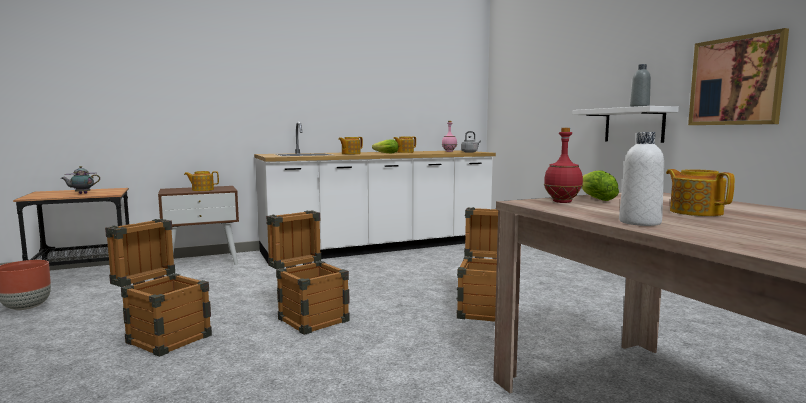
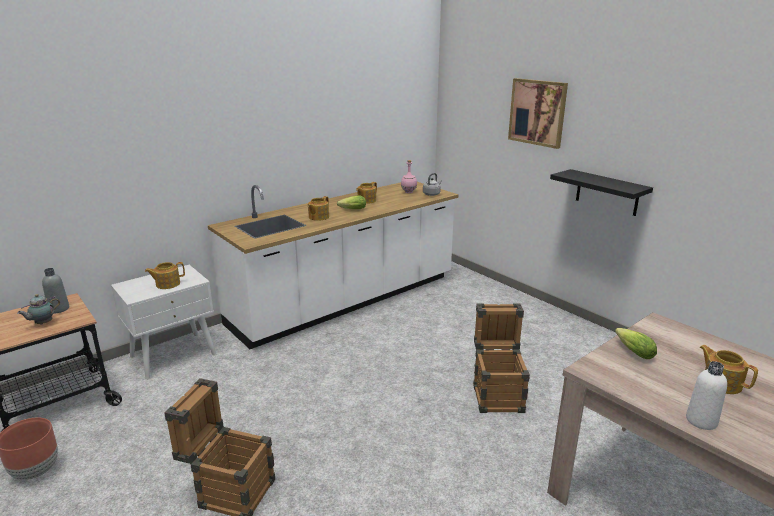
camera: 15 degrees left, 15 degrees up
brown nightstand [158,186,239,265] -> white nightstand [111,265,216,380]
crate [266,211,349,335] -> none
red bottle [544,128,583,203] -> none
white shelf [572,106,679,143] -> black shelf [550,169,653,216]
grey bottle [630,64,651,107] -> grey bottle moved to [42,268,69,313]
picture [688,28,789,125] -> picture moved to [508,78,568,149]

